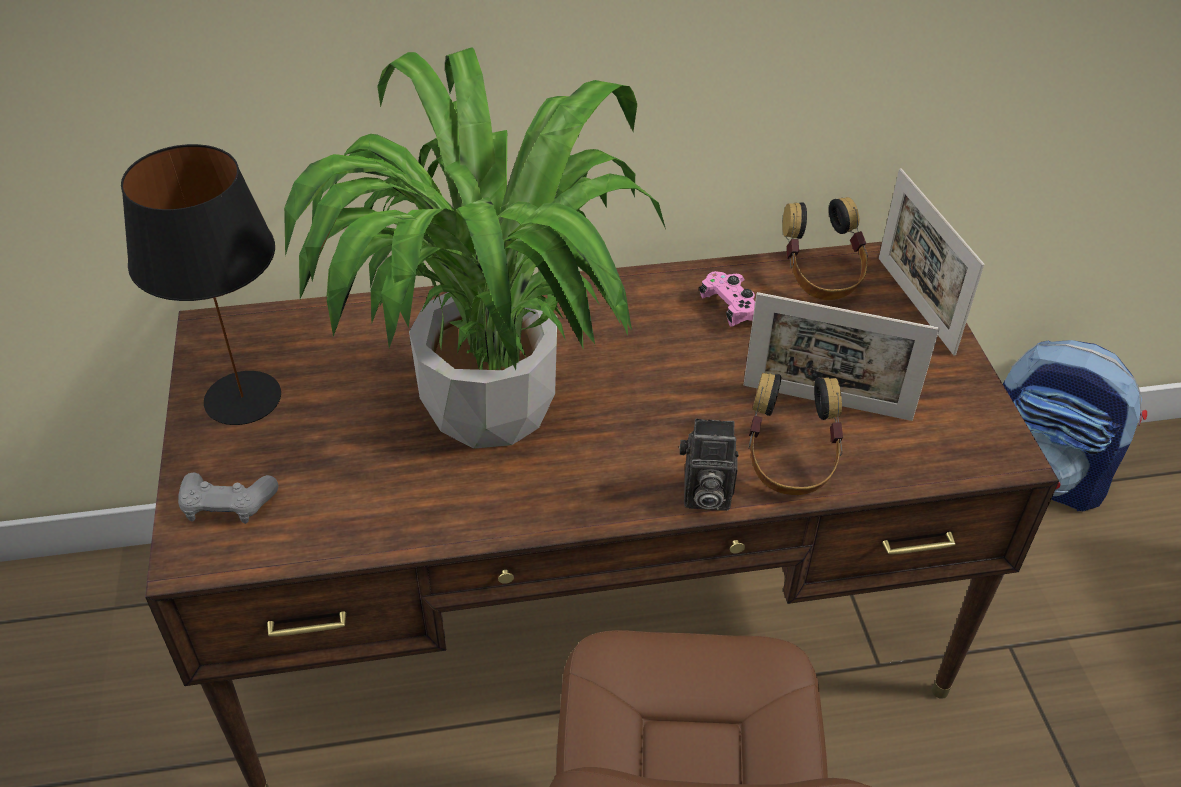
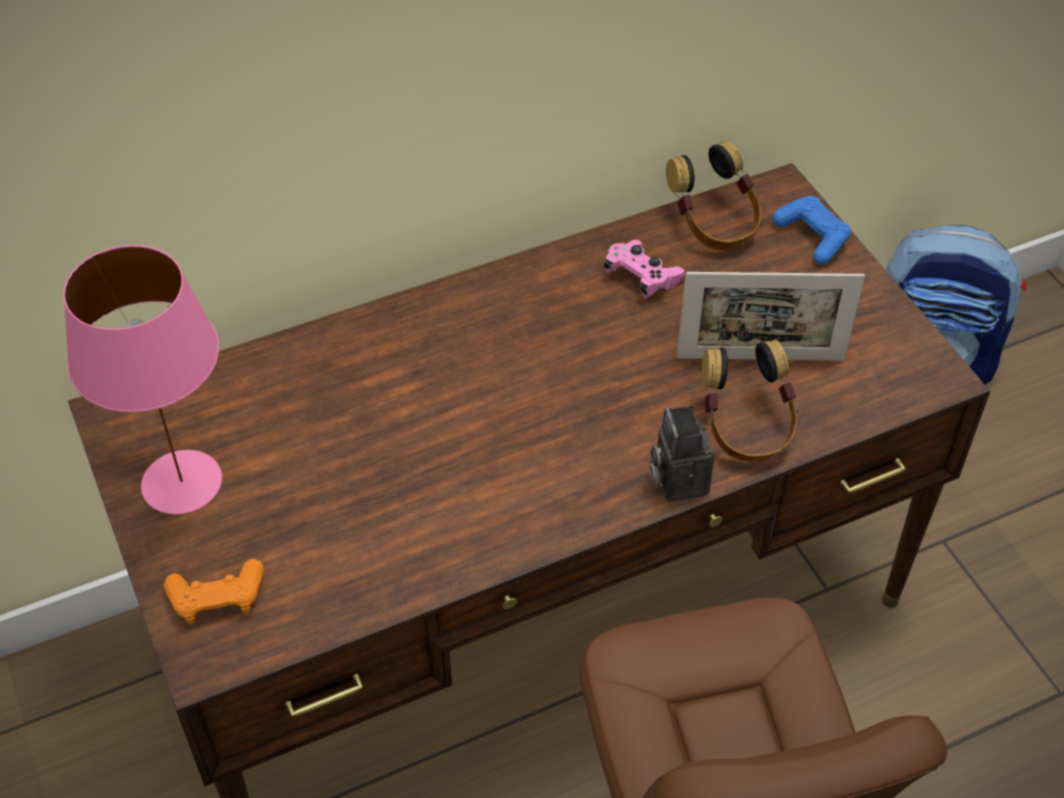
camera: 15 degrees left, 5 degrees up
black table lamp [121,144,281,425] -> pink table lamp [63,245,222,514]
grey game controller [178,472,279,524] -> orange game controller [164,559,264,624]
potted plant [284,47,666,449] -> none
camera [679,419,739,511] -> camera turned 90 degrees clockwise [650,406,714,502]
picture frame [879,168,984,356] -> blue game controller [772,196,851,264]

